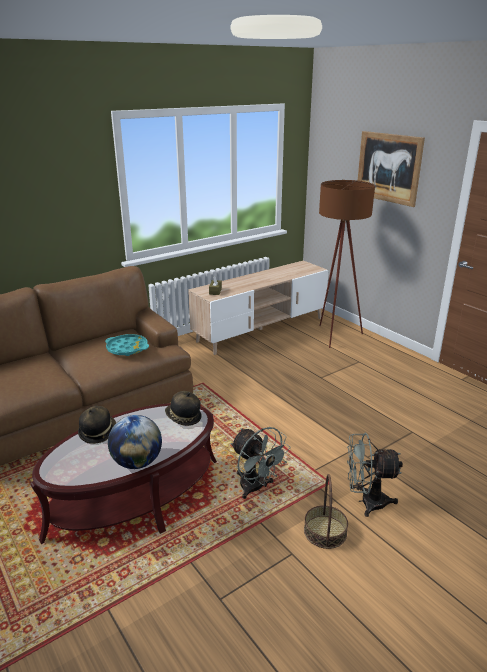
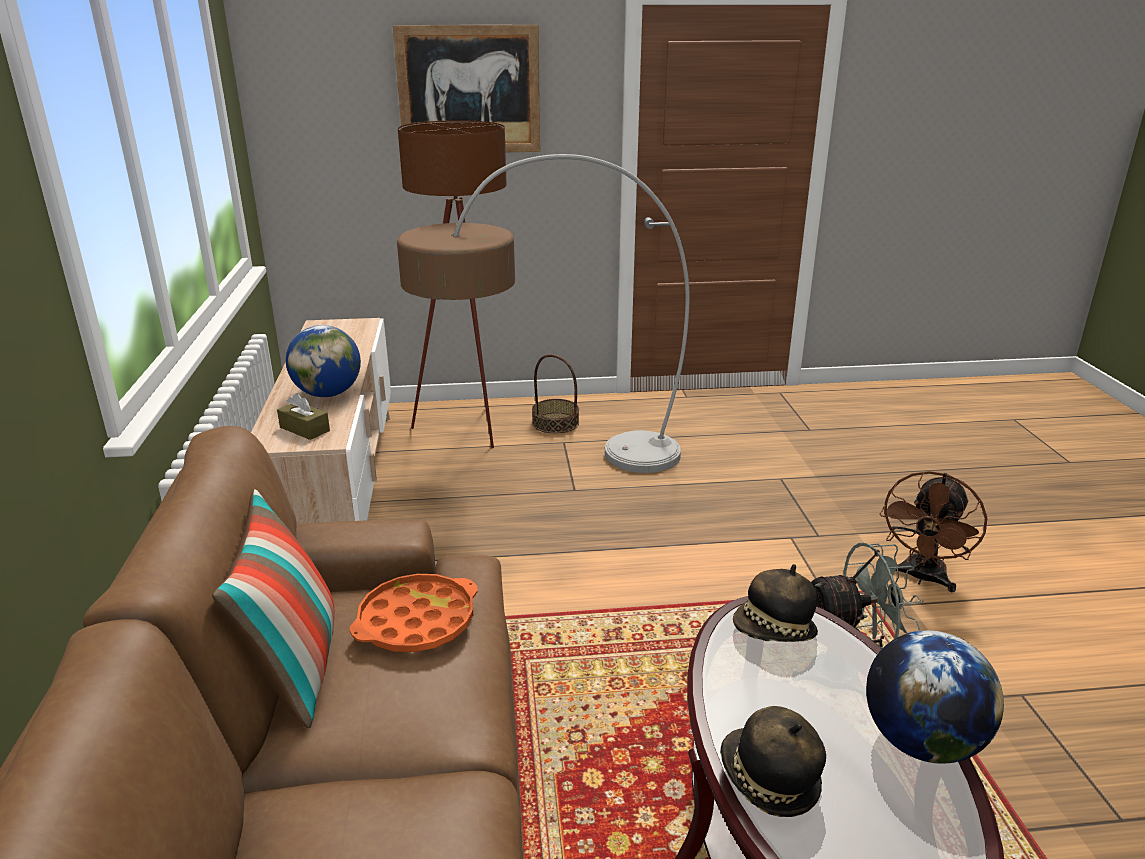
camera: 60 degrees left, 0 degrees up
turquoise tray [105,334,149,356] -> orange tray [349,574,478,652]
basket [304,474,348,549] -> basket moved to [532,354,579,434]
grey fan [347,433,403,517] -> brown fan [880,471,987,592]
none -> pillow [212,489,334,728]
none -> globe [286,325,361,397]
none -> floor lamp [397,154,689,473]

